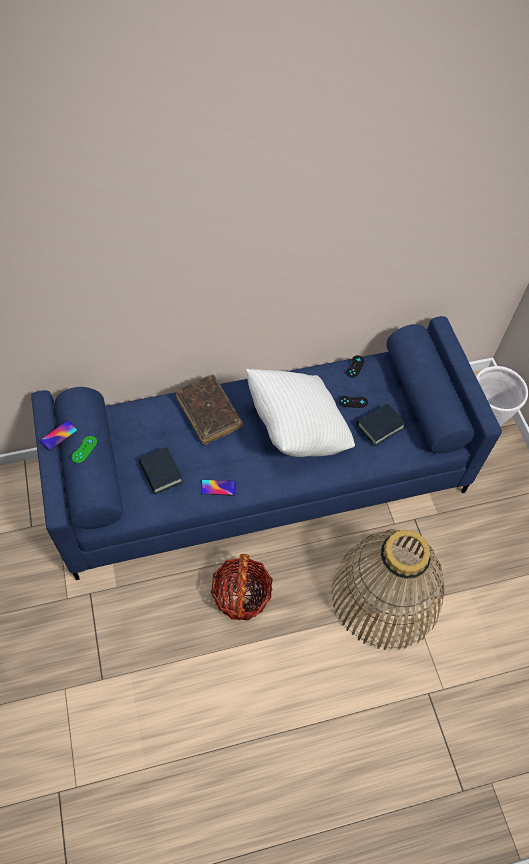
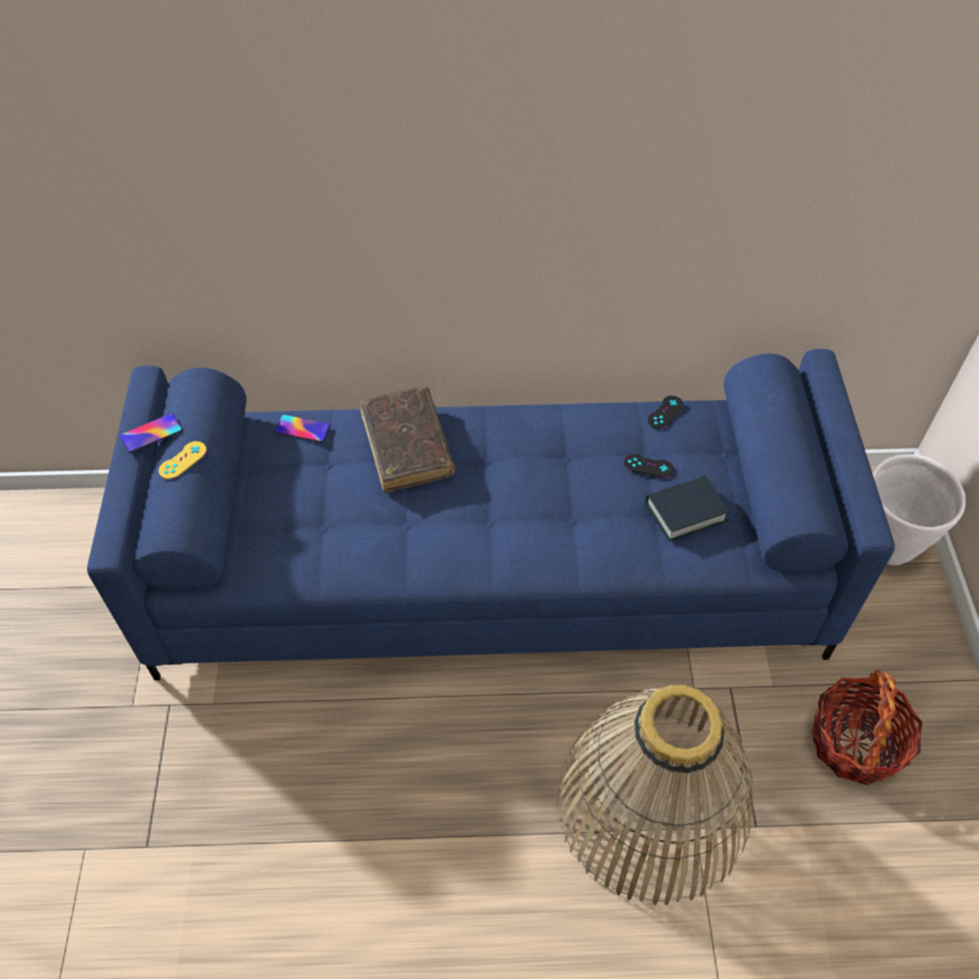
camera: 15 degrees right, 5 degrees down
green game controller [72,436,97,463] -> yellow game controller [159,441,207,479]
book [139,447,183,494] -> none
phone [201,480,236,496] -> phone moved to [274,415,331,443]
basket [211,554,273,621] -> basket moved to [811,669,923,785]
white pillow [246,369,355,457] -> none

